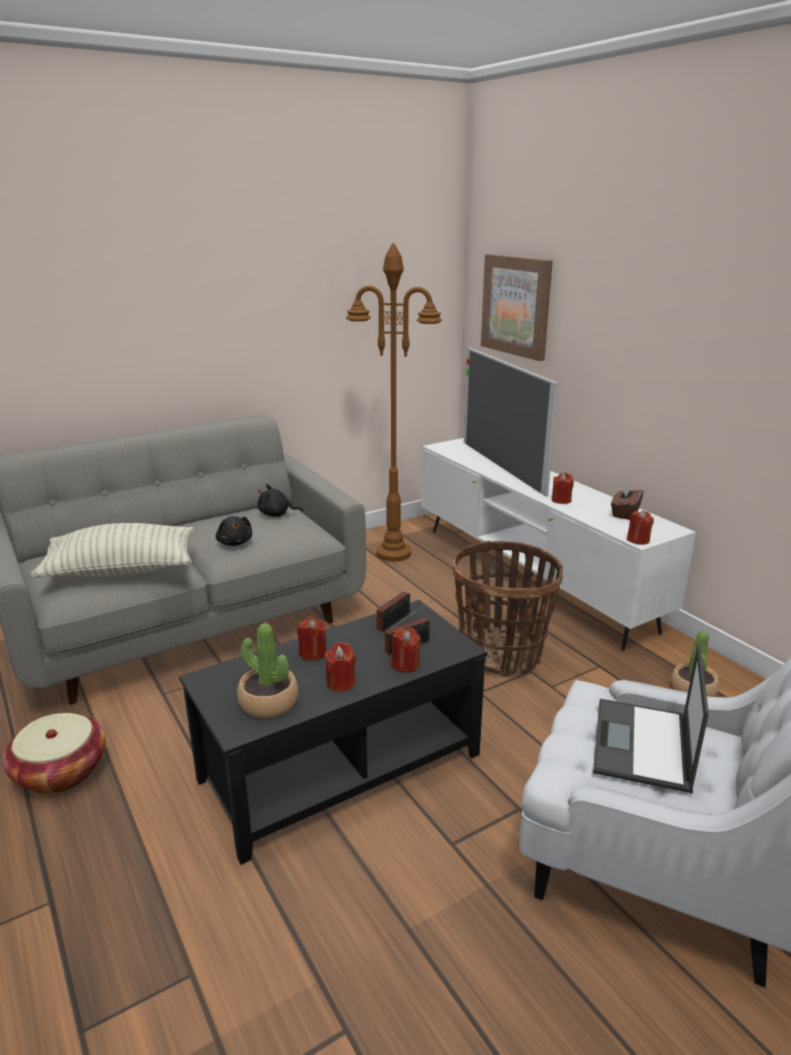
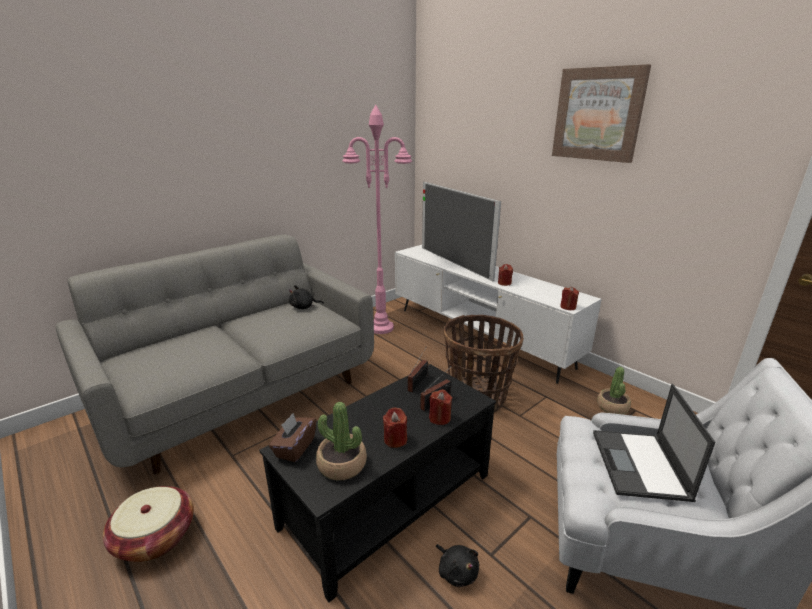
camera: 10 degrees left, 0 degrees up
pillow [31,523,194,578] -> none
black plush toy [216,516,252,546] -> black plush toy moved to [436,544,479,587]
red candle [297,617,326,661] -> none
brown floor lamp [346,242,442,562] -> pink floor lamp [342,105,412,334]
picture [481,254,553,361] -> picture moved to [552,64,651,163]
brown tissue box [611,482,644,520] -> brown tissue box moved to [269,413,316,462]

